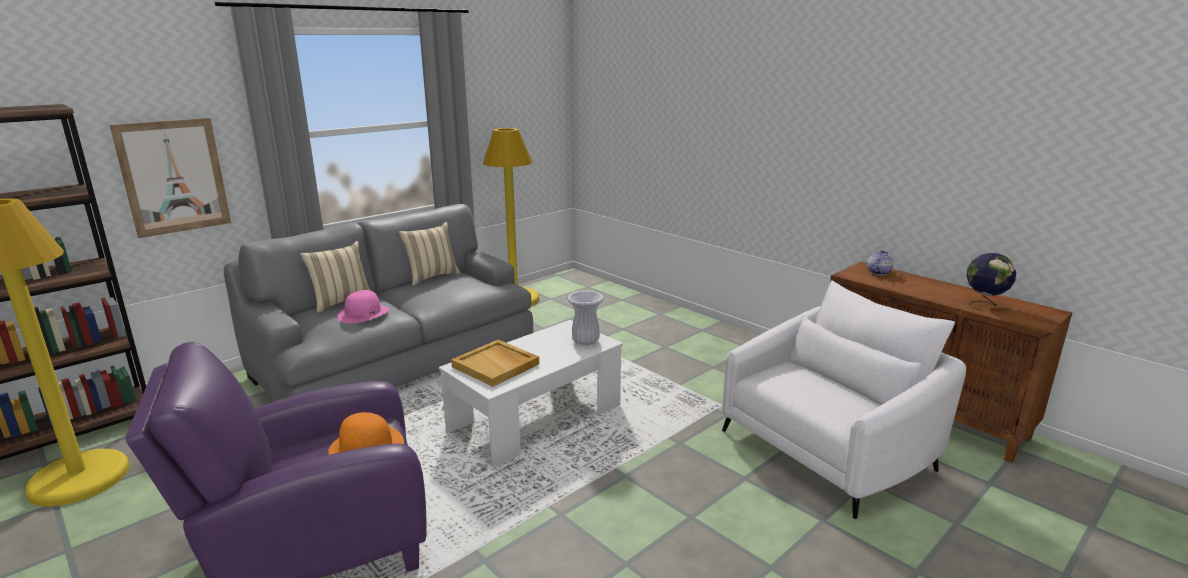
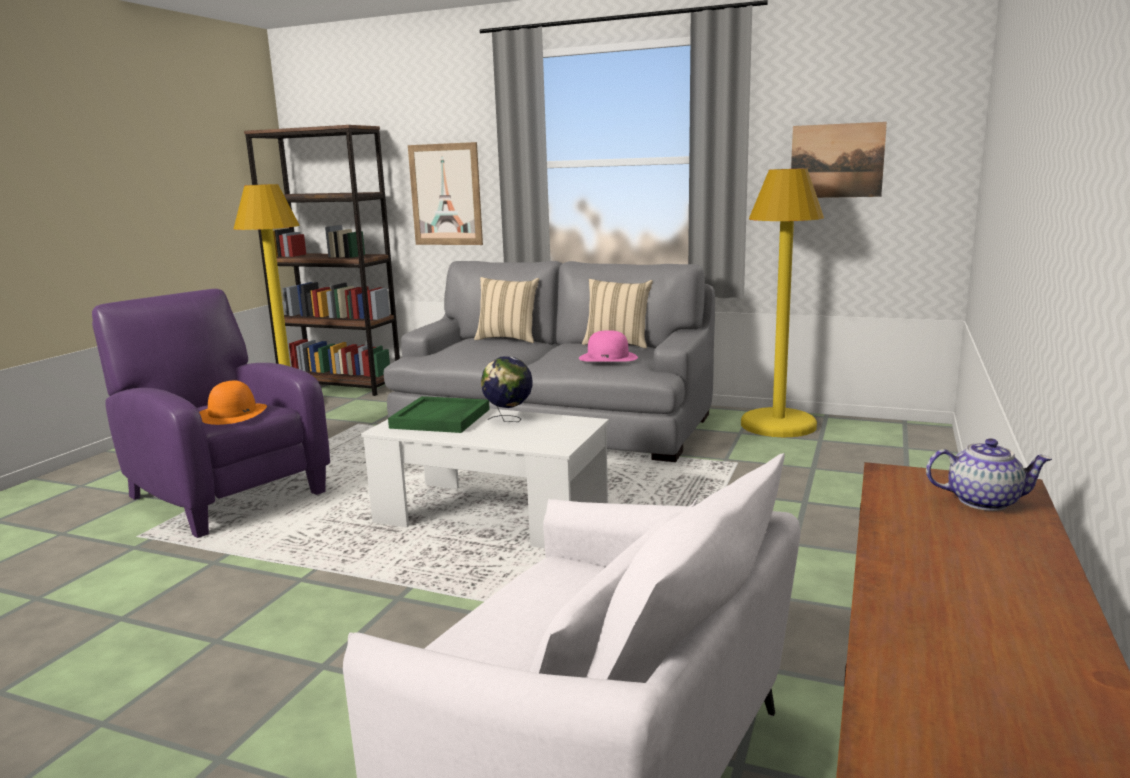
camera: 65 degrees right, 5 degrees down
pink hat [337,290,389,324] -> pink hat moved to [579,330,638,362]
beige tray [451,340,539,387] -> green tray [388,396,490,433]
white vase [567,290,604,345] -> none
globe [966,253,1016,311] -> globe moved to [481,356,533,422]
none -> picture [791,122,887,198]

